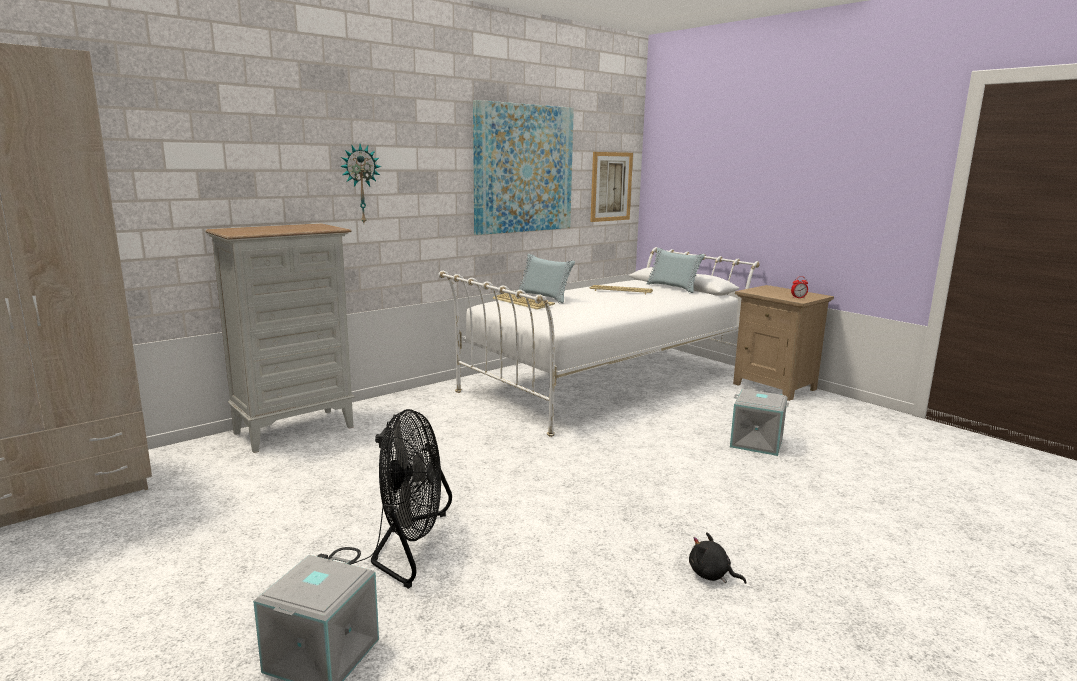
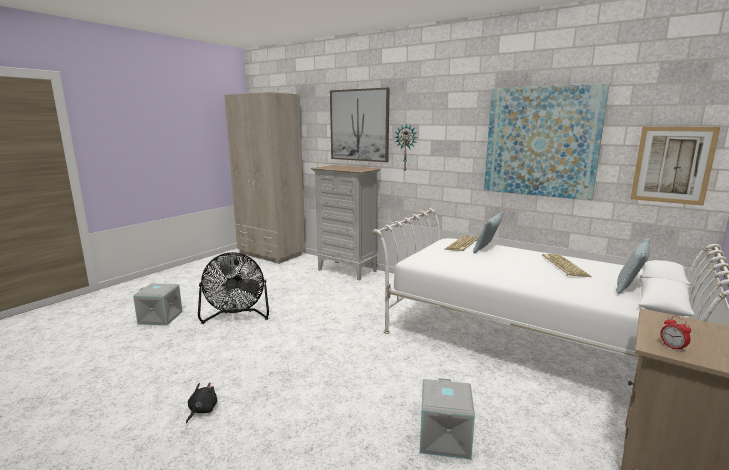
camera: 75 degrees right, 0 degrees up
none -> picture [330,88,390,162]

